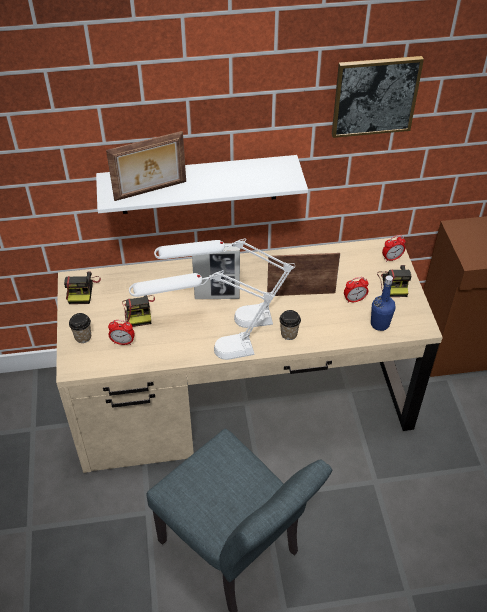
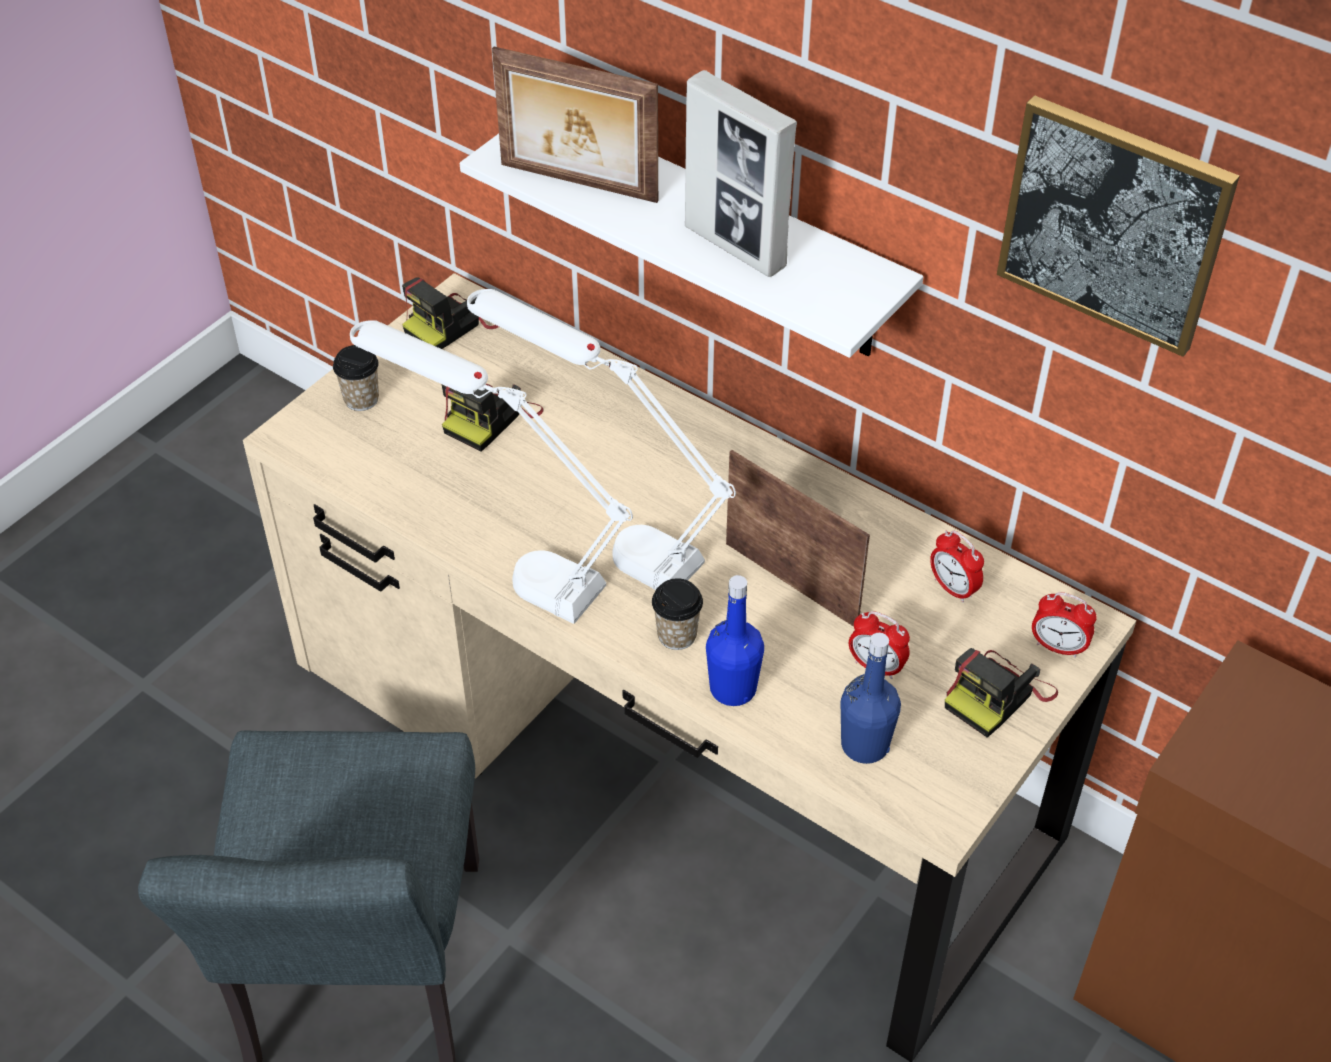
camera: 45 degrees right, 0 degrees up
alarm clock [108,320,135,345] -> alarm clock moved to [930,530,984,603]
picture frame [192,243,240,299] -> picture frame moved to [685,70,797,277]
none -> blue bottle [706,575,764,706]

